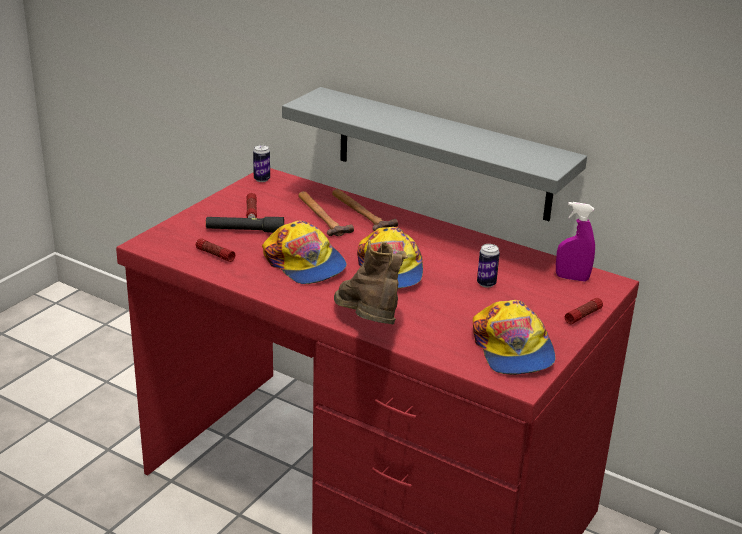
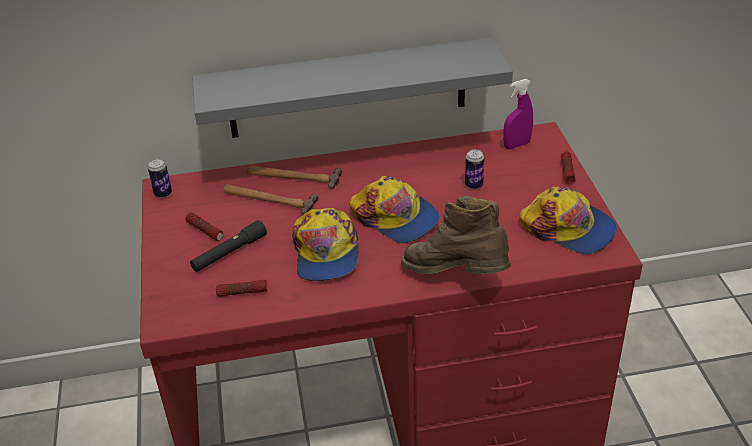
camera: 40 degrees left, 10 degrees up
cap [262,220,347,284] -> cap turned 75 degrees clockwise [292,208,359,281]

